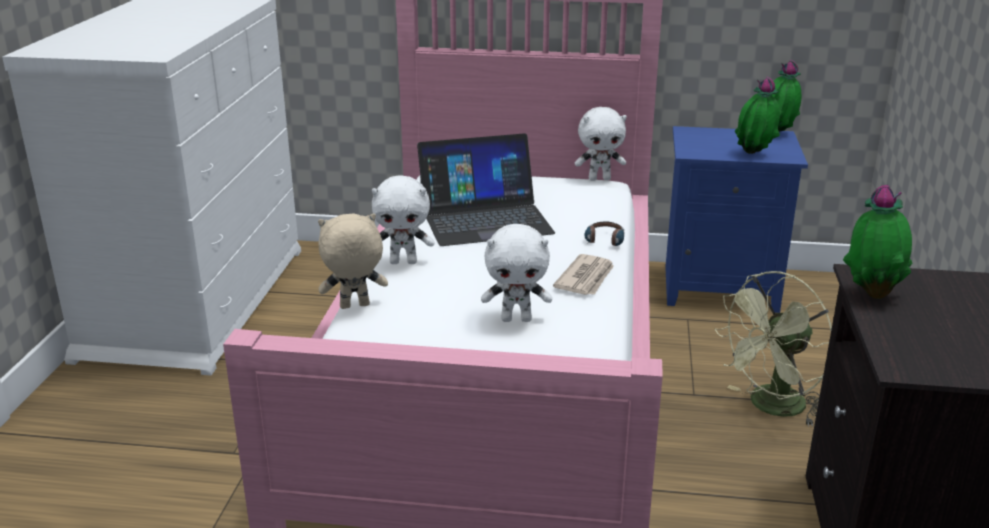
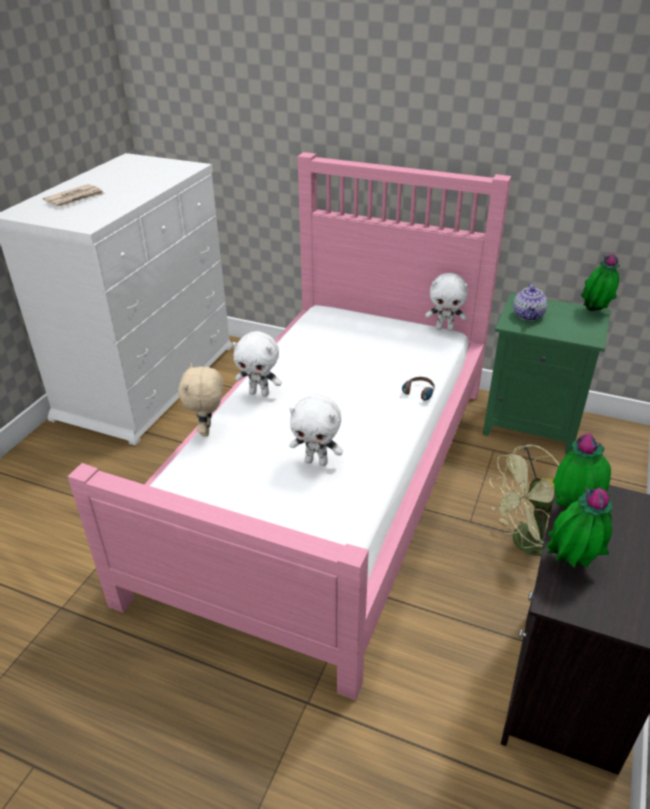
camera: 15 degrees right, 10 degrees up
beige plush toy [318,213,388,309] -> beige plush toy turned 90 degrees counterclockwise [178,363,223,436]
laptop [417,133,555,246] -> none
newspaper [553,254,614,295] -> newspaper moved to [43,184,105,207]
blue nightstand [665,126,808,313] -> green nightstand [483,293,611,454]
potted plant [735,77,780,154] -> potted plant moved to [546,487,613,568]
none -> teapot [513,283,547,321]

